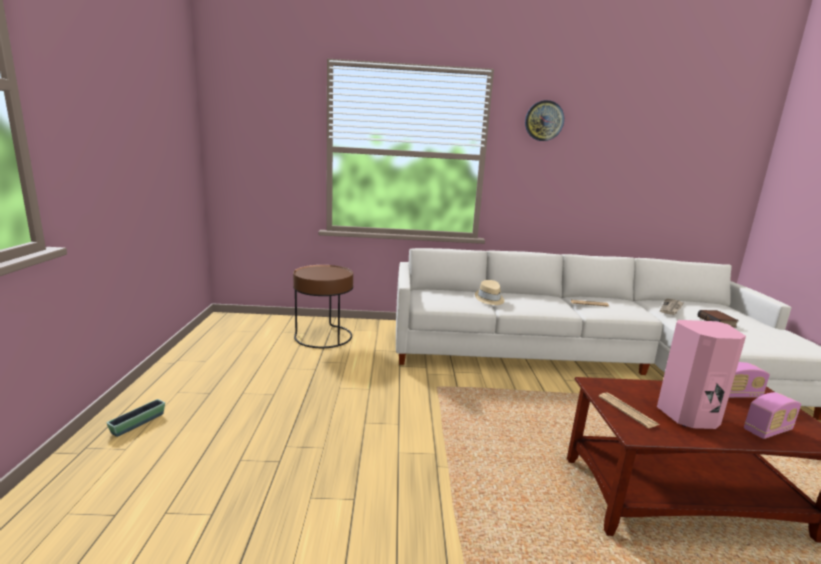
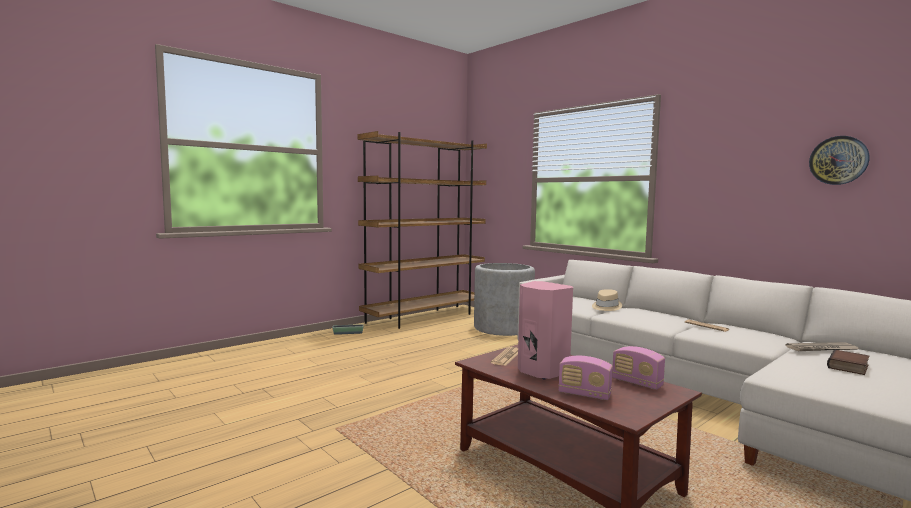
camera: 50 degrees right, 10 degrees down
brown side table [293,265,353,348] -> grey planter [474,263,535,336]
wall clock [525,100,564,141] -> wall clock moved to [809,136,870,185]
none -> brown bookcase [357,131,487,329]

